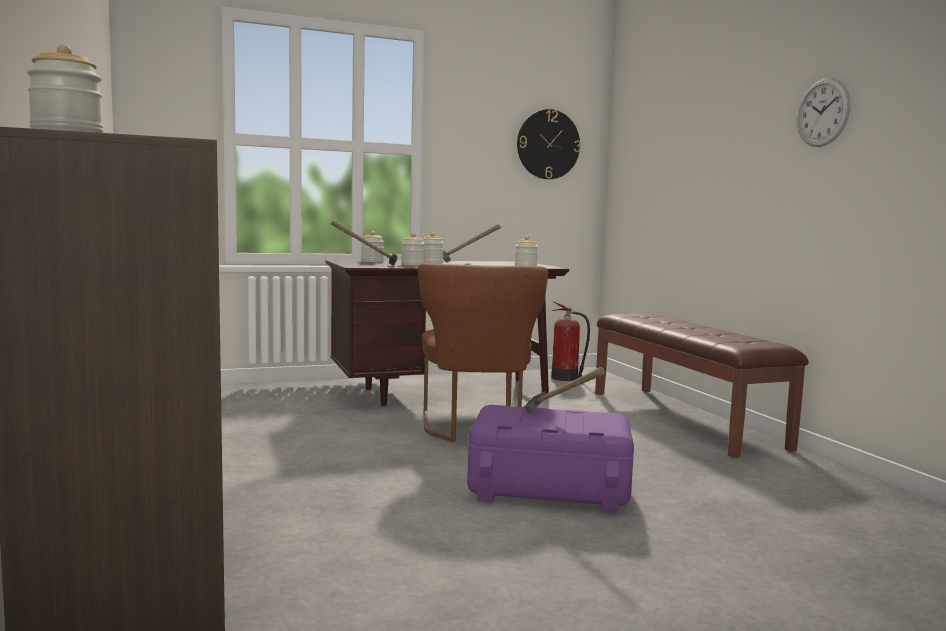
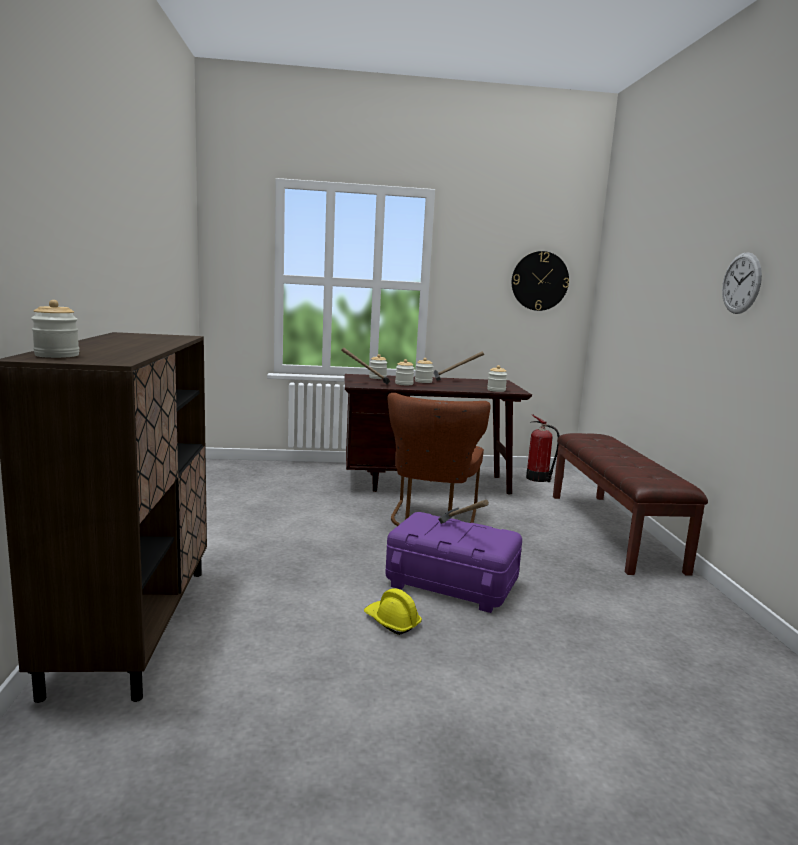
camera: 15 degrees right, 5 degrees up
none -> yellow hard hat [364,588,422,635]

